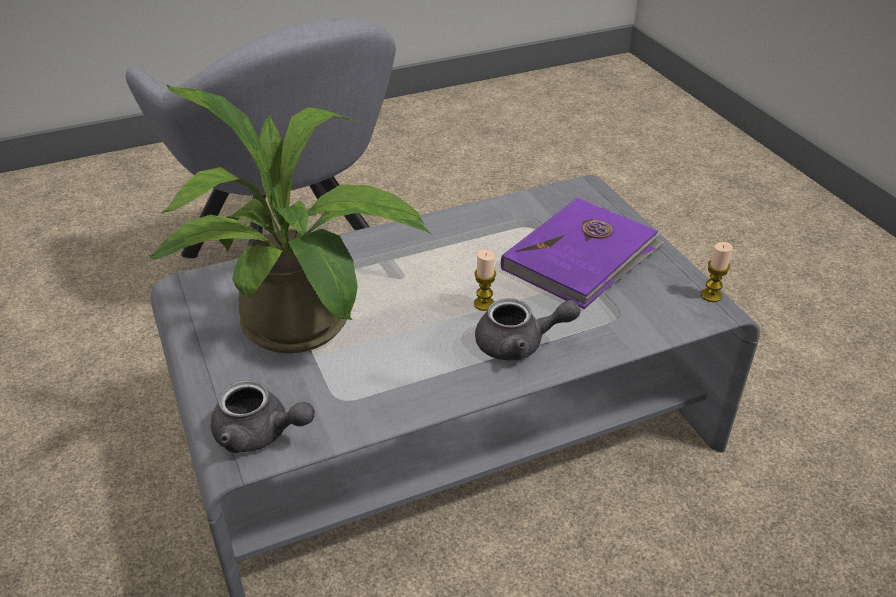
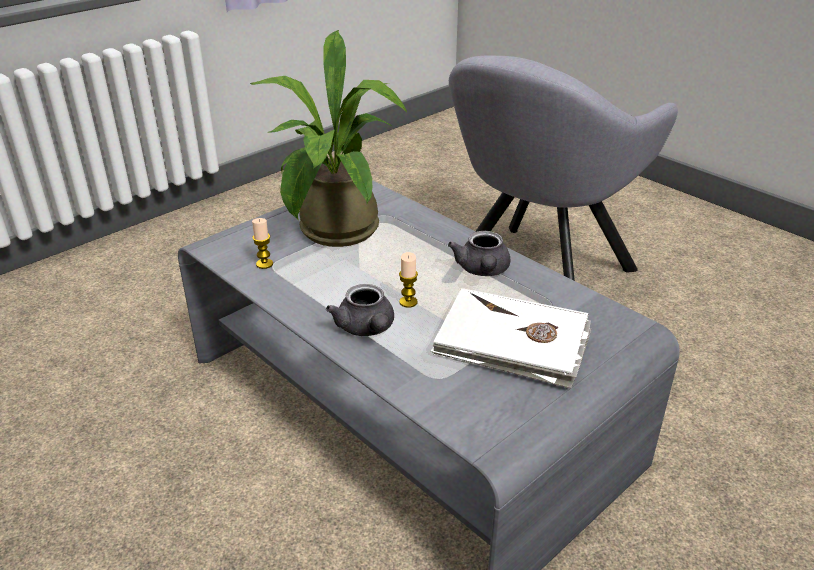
camera: 70 degrees right, 5 degrees down
grey teapot [211,380,315,453] -> grey teapot moved to [448,231,510,276]
purple book [501,198,664,309] -> white book [430,288,591,388]
candle [701,242,733,302] -> candle moved to [252,218,273,269]

